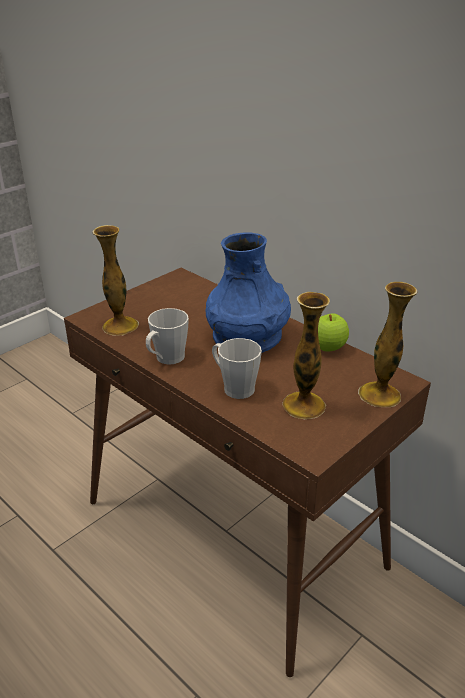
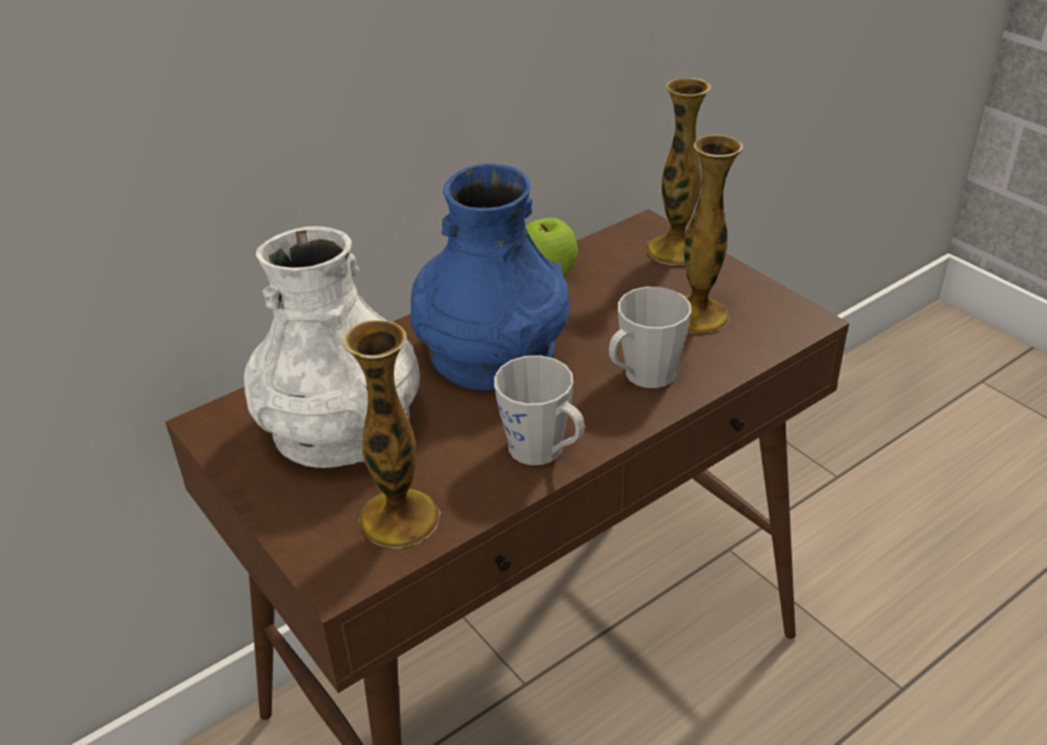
camera: 80 degrees left, 5 degrees up
none -> white vase [244,226,420,468]

